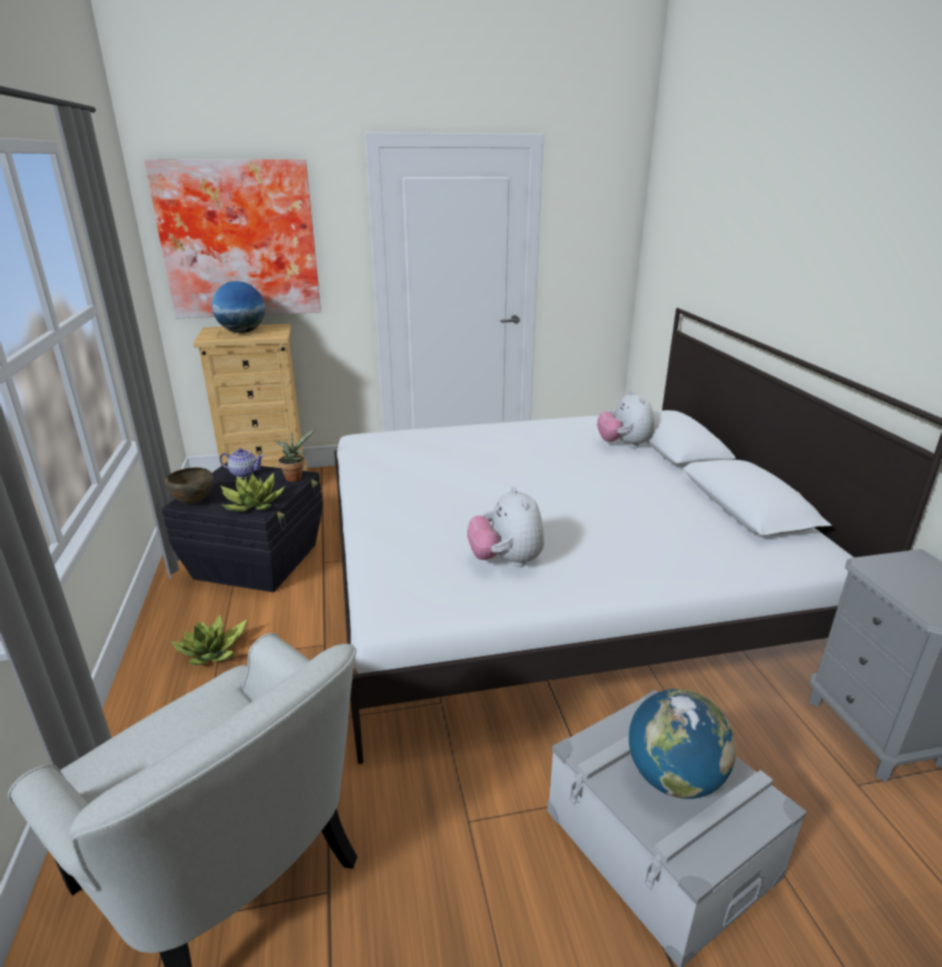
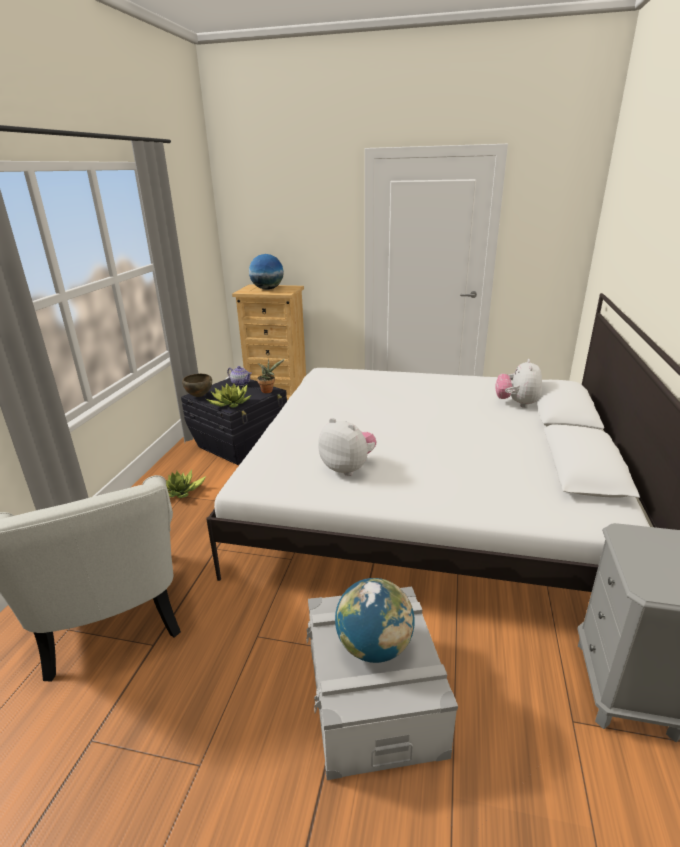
camera: 25 degrees right, 0 degrees up
picture [144,159,321,318] -> none
plush toy [467,486,544,567] -> plush toy turned 120 degrees clockwise [318,418,377,476]

